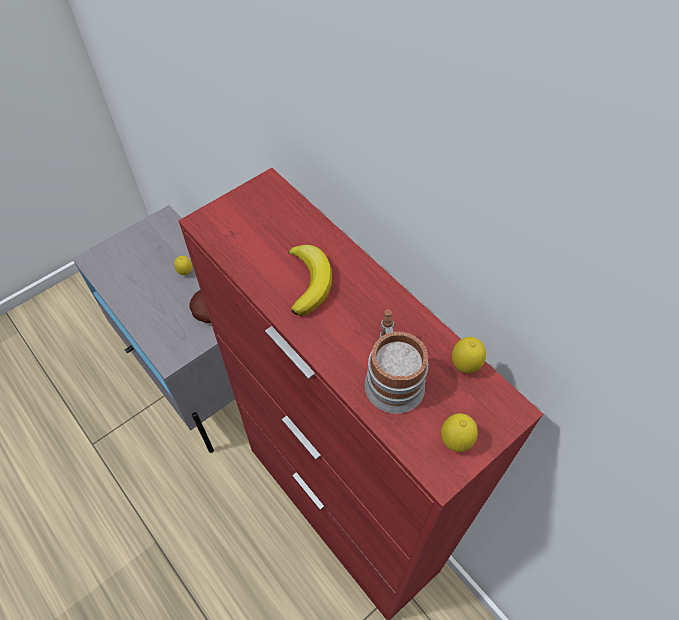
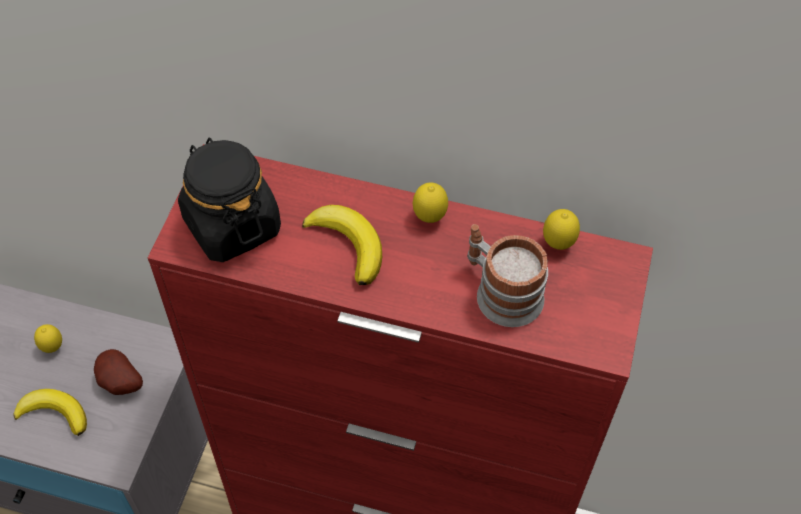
camera: 35 degrees left, 0 degrees up
lemon [441,413,478,452] -> lemon moved to [413,182,448,223]
none -> banana [13,389,87,436]
none -> black jar [178,137,281,262]

